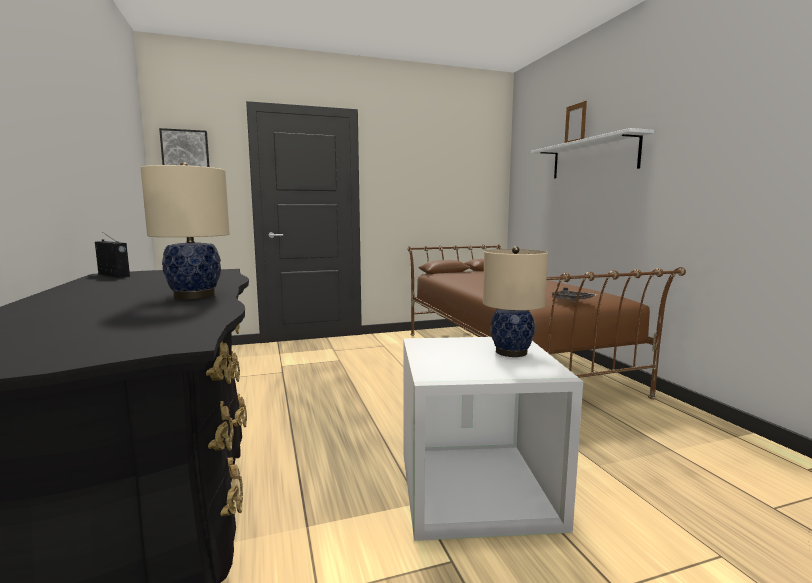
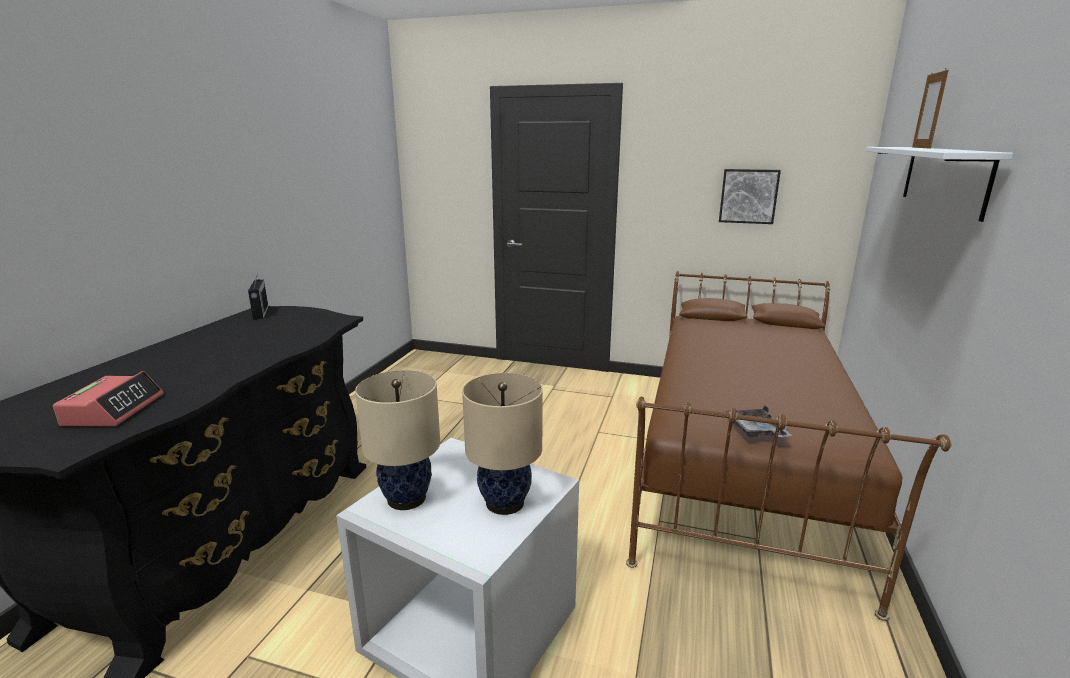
camera: 35 degrees right, 10 degrees up
beige table lamp [141,162,230,299] -> beige table lamp moved to [355,370,440,510]
picture [159,128,210,167] -> picture moved to [719,169,781,224]
none -> alarm clock [53,371,163,426]

